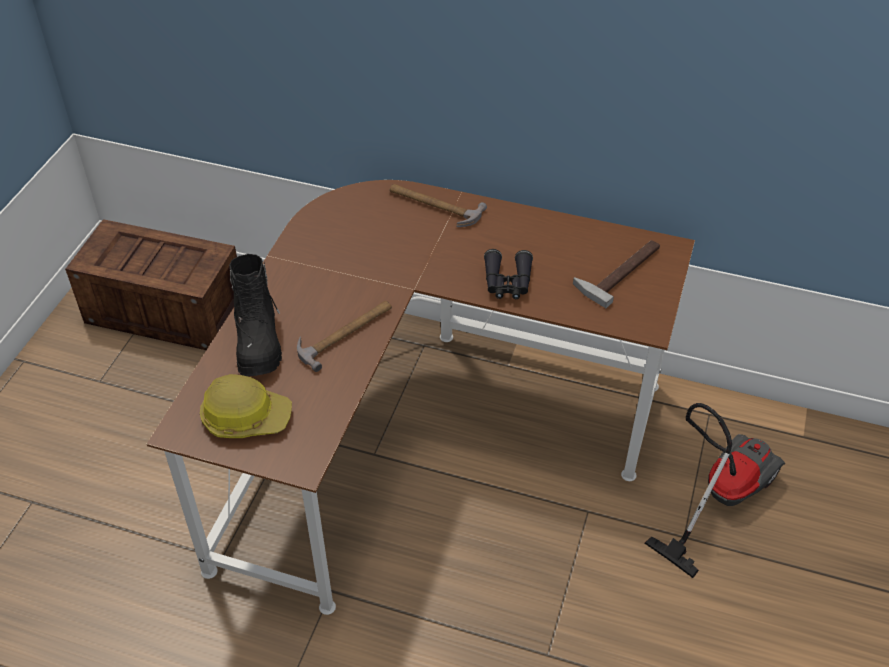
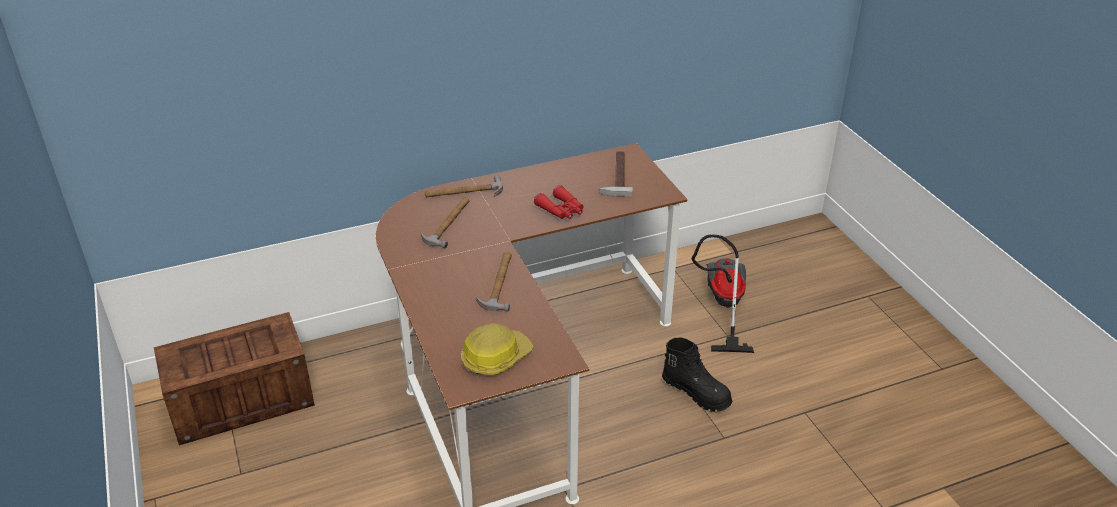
camera: 40 degrees left, 10 degrees down
black boot [229,254,282,376] -> black boot moved to [662,338,732,412]
black binoculars [484,249,533,299] -> red binoculars [534,185,583,219]
none -> hammer [421,198,469,248]

